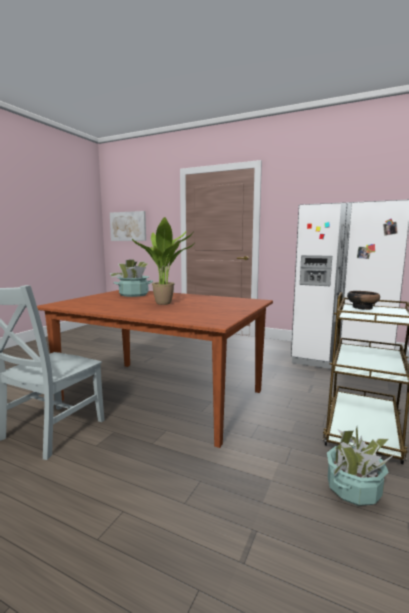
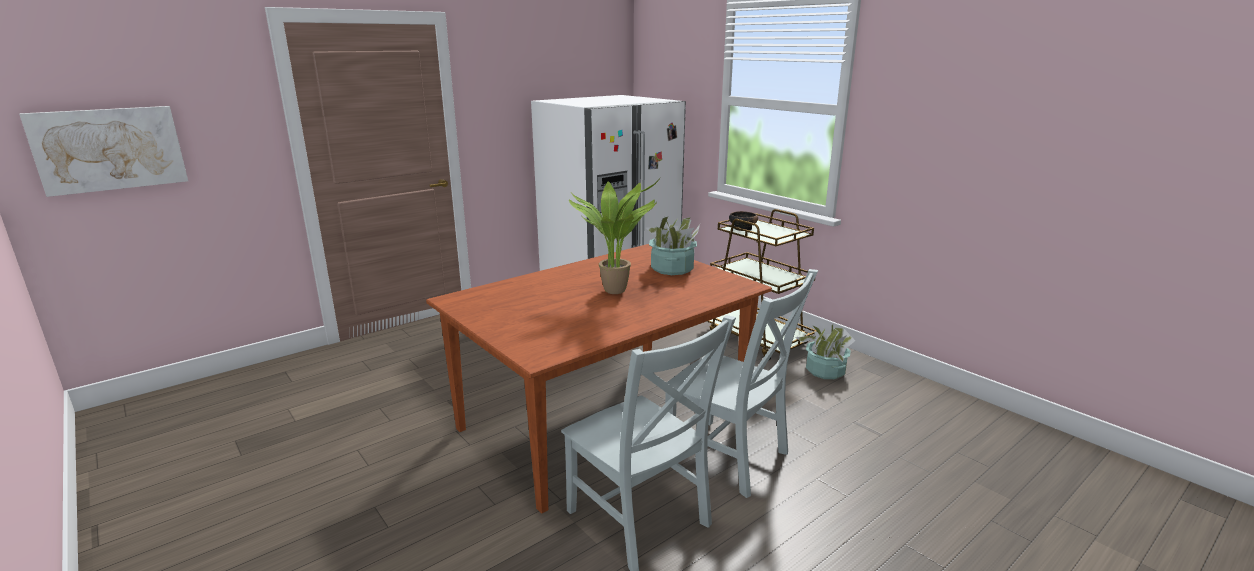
camera: 65 degrees left, 10 degrees up
potted plant [110,259,153,297] -> potted plant moved to [646,216,700,275]
none -> grey chair [665,269,818,498]

